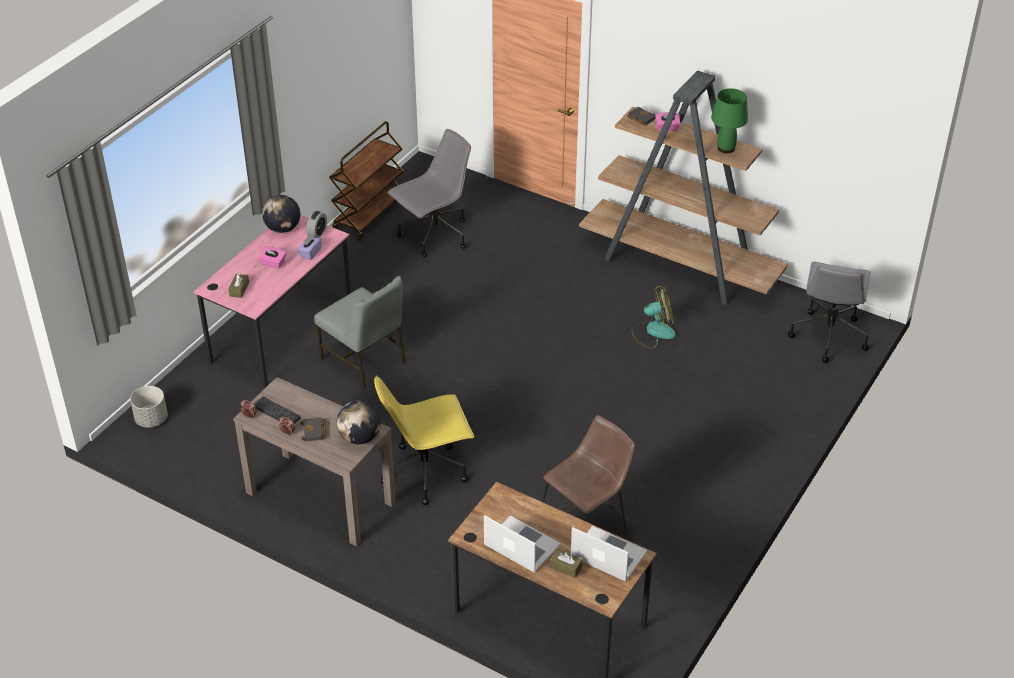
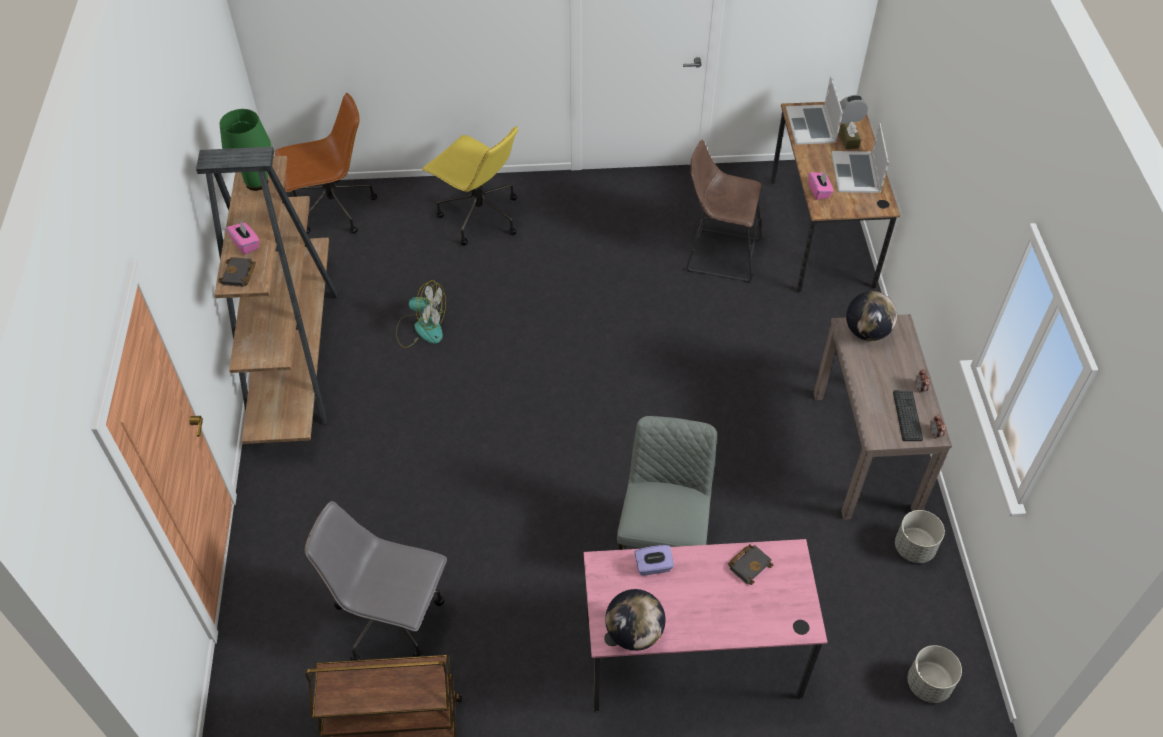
camera: 125 degrees left, 10 degrees up
brown tissue box [228,272,249,298] -> none
pink tissue box [258,246,286,269] -> pink tissue box moved to [808,172,833,200]
black book [300,417,327,442] -> black book moved to [728,544,773,585]
alarm clock [306,211,327,238] -> alarm clock moved to [840,95,868,124]
yellow office chair [374,376,474,505] -> yellow office chair moved to [422,126,518,246]
fan [632,286,676,349] -> fan turned 150 degrees clockwise [396,280,446,348]
grey office chair [788,261,871,363] -> brown office chair [274,93,377,234]
none -> grey planter [895,510,945,563]

